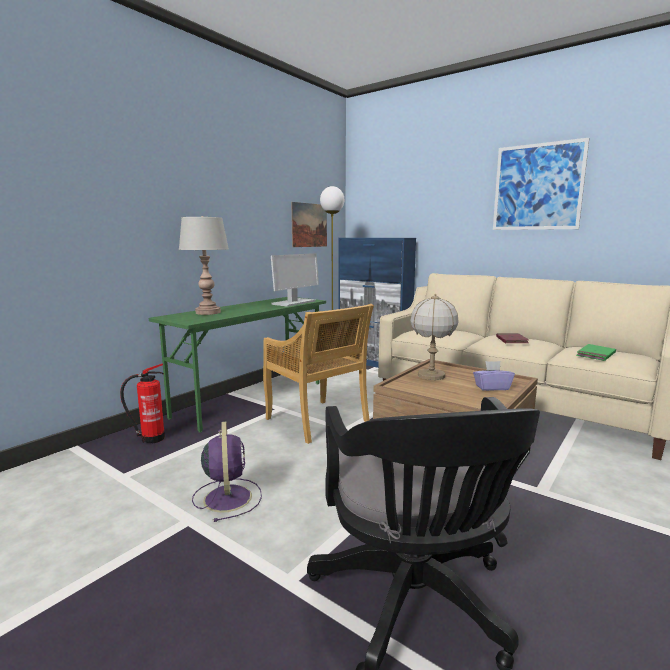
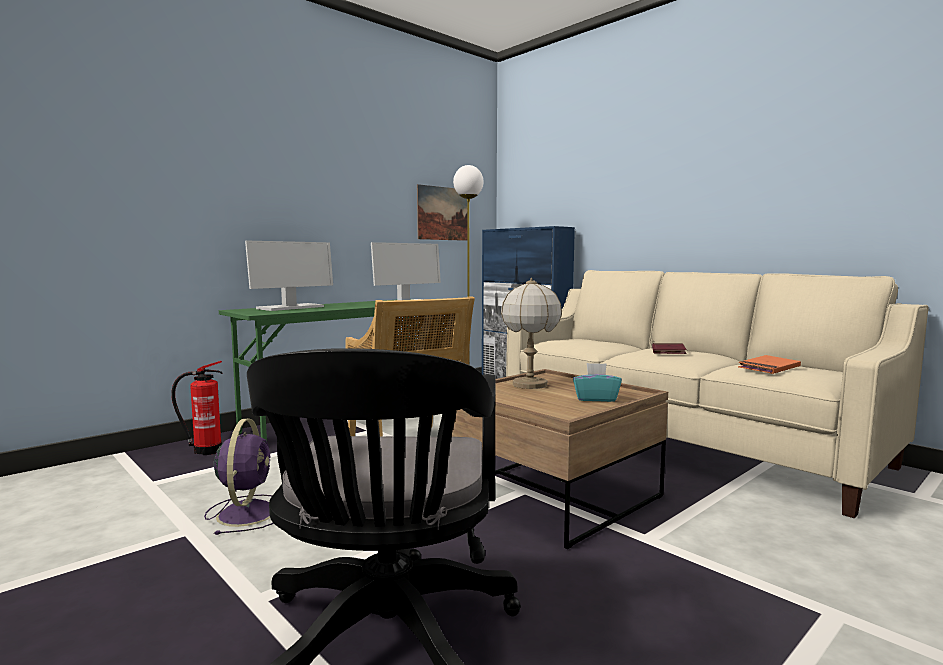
camera: 10 degrees right, 5 degrees down
grey table lamp [179,216,229,315] -> monitor [245,241,333,311]
purple tissue box [473,361,515,391] -> turquoise tissue box [573,363,622,402]
picture [493,138,589,230] -> none
green book [576,344,616,361] -> orange book [738,355,801,374]

